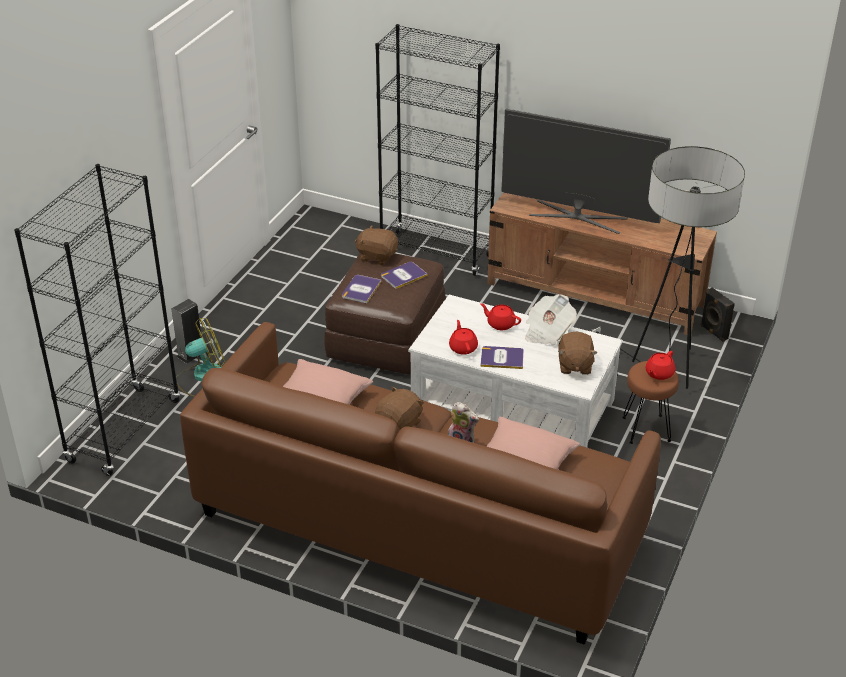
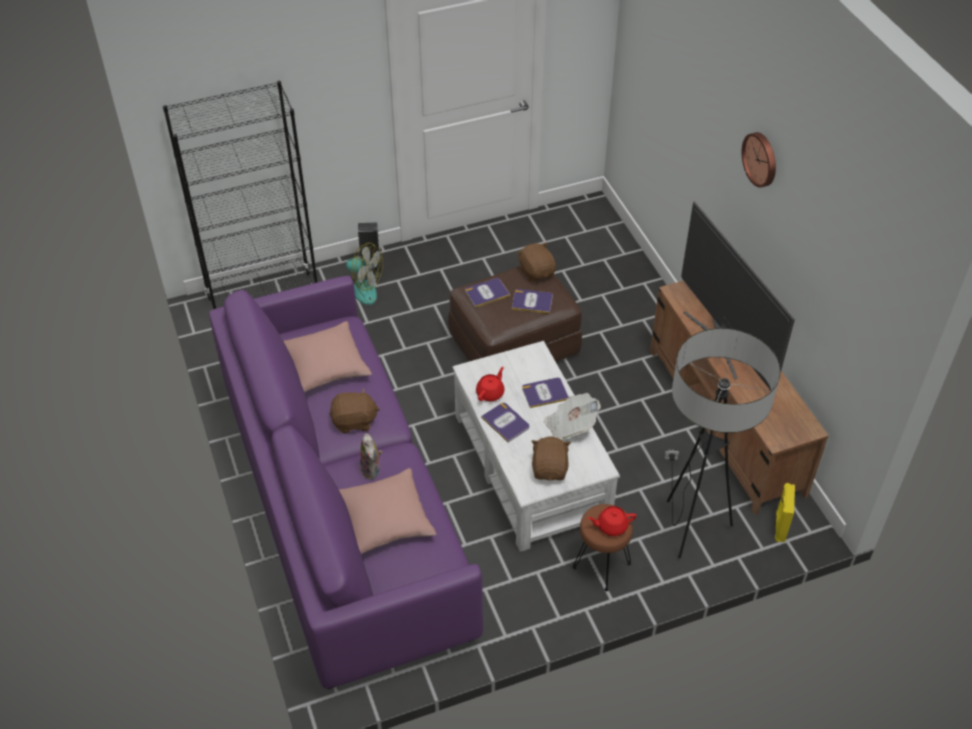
camera: 45 degrees right, 10 degrees up
brown sofa [180,322,661,645] -> purple sofa [209,276,484,689]
black bookcase [375,24,500,276] -> none
red teapot [480,303,521,330] -> book [522,378,569,408]
brown plush toy [558,332,597,375] -> brown plush toy turned 135 degrees clockwise [531,437,571,480]
black speaker [701,288,735,342] -> yellow speaker [775,483,795,542]
none -> wall clock [741,132,776,188]

